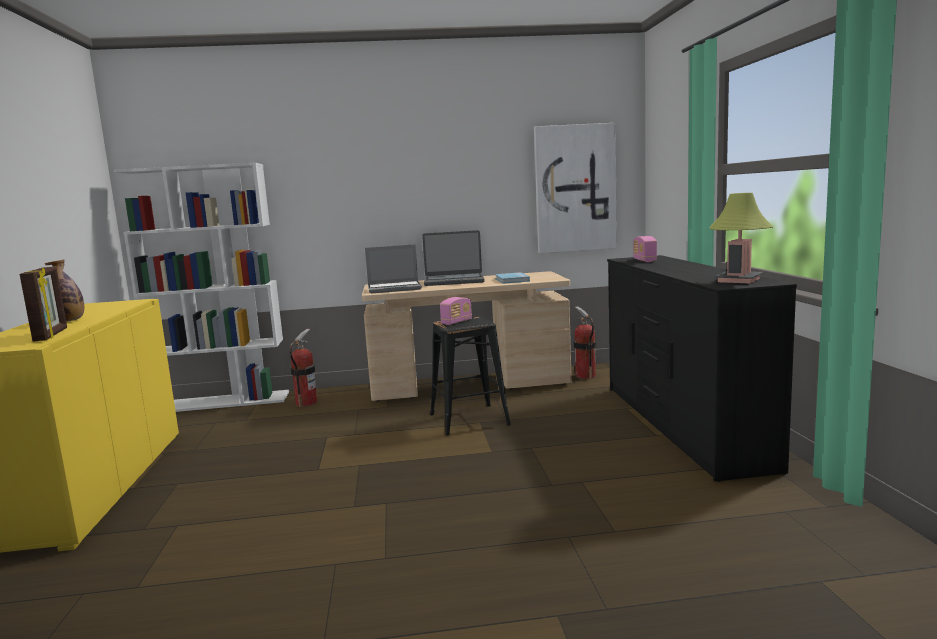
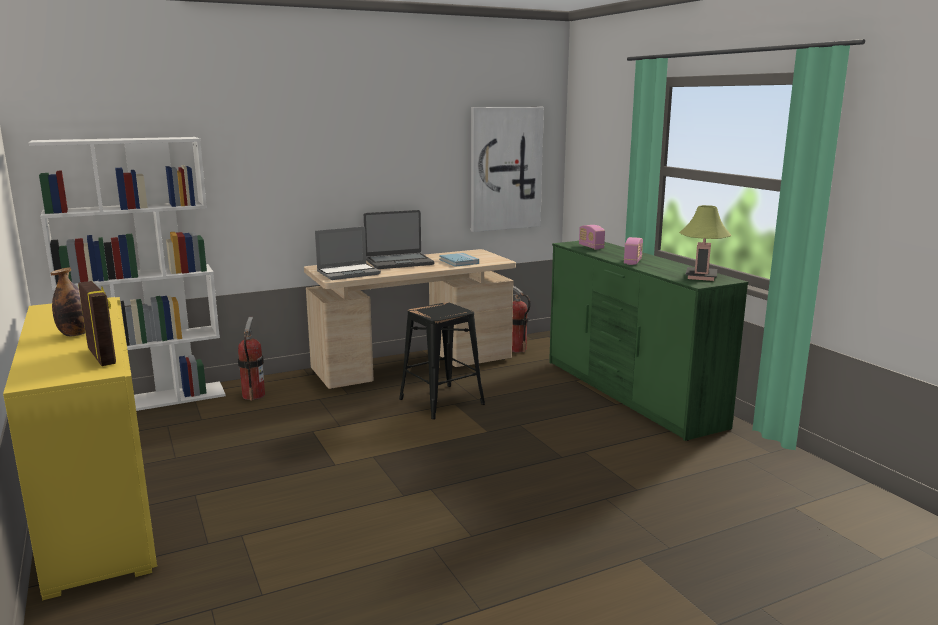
camera: 20 degrees left, 5 degrees up
radio [440,297,472,325] -> radio moved to [624,237,643,265]
black dresser [607,255,797,482] -> green dresser [549,241,748,441]

